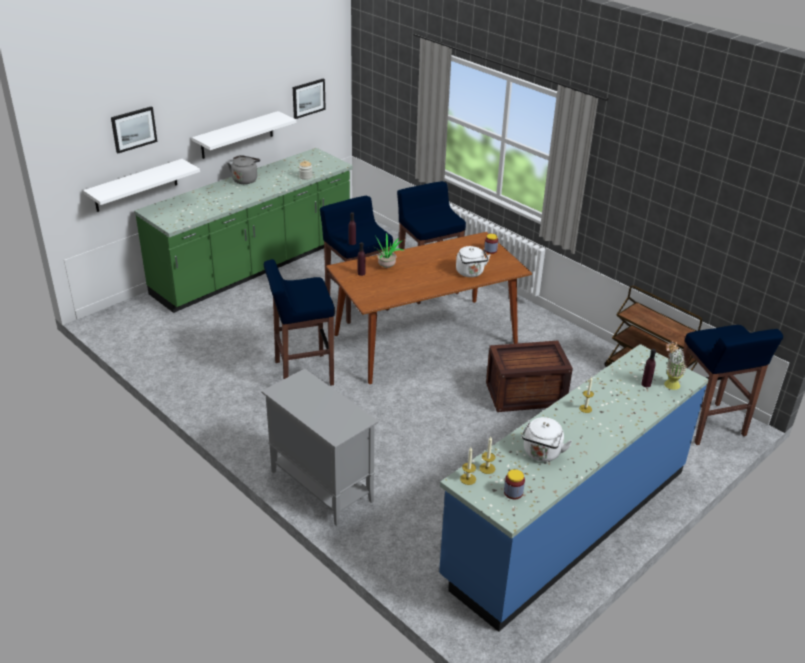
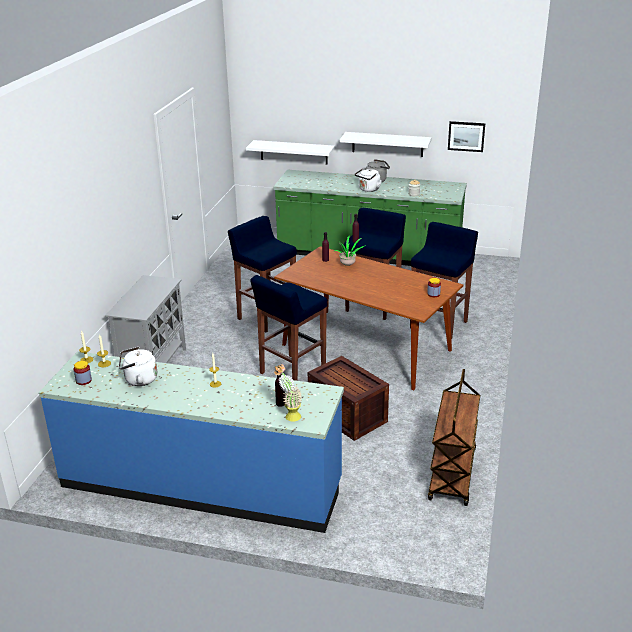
camera: 60 degrees right, 5 degrees down
picture [111,107,157,153] -> none
white kettle [456,246,490,277] -> white kettle moved to [355,168,382,192]
blue stool [683,325,783,445] -> blue stool moved to [250,275,328,381]

